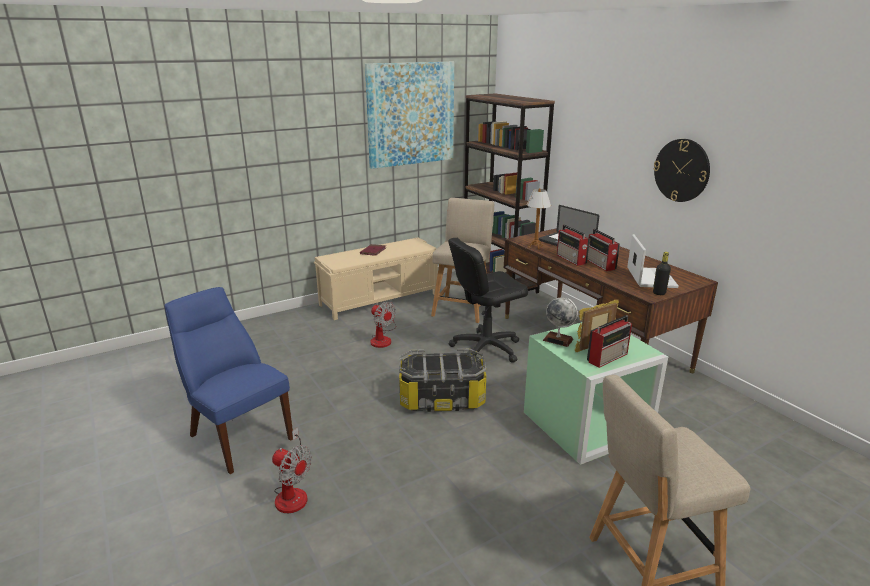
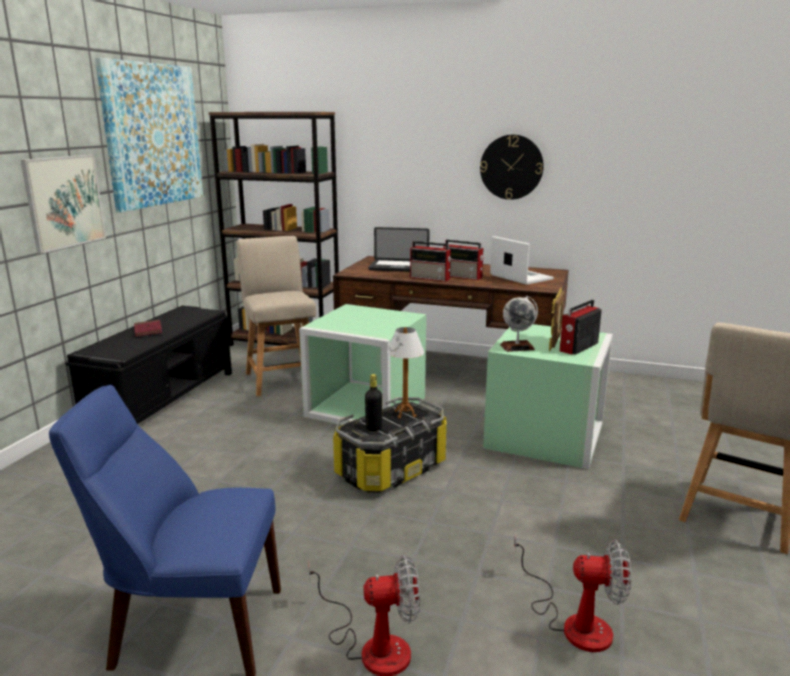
camera: 40 degrees left, 5 degrees down
beige bench [314,237,438,320] -> black bench [66,305,232,424]
fan [370,302,396,348] -> fan moved to [514,533,631,652]
black office chair [448,238,528,363] -> green storage box [299,304,426,425]
table lamp [526,188,551,250] -> table lamp moved to [387,327,424,419]
radio [587,315,632,368] -> radio turned 150 degrees counterclockwise [560,300,602,355]
black bottle [653,252,671,295] -> black bottle moved to [365,374,382,432]
none -> picture [21,155,106,254]

